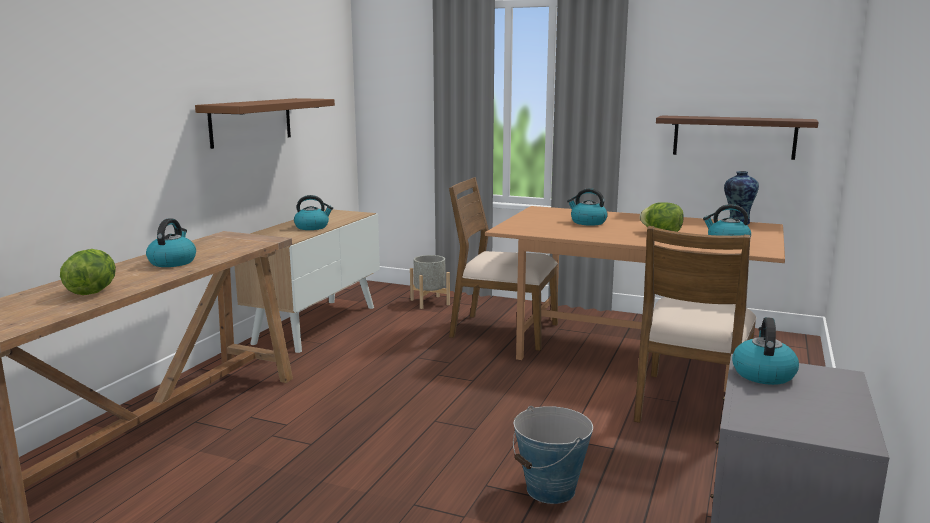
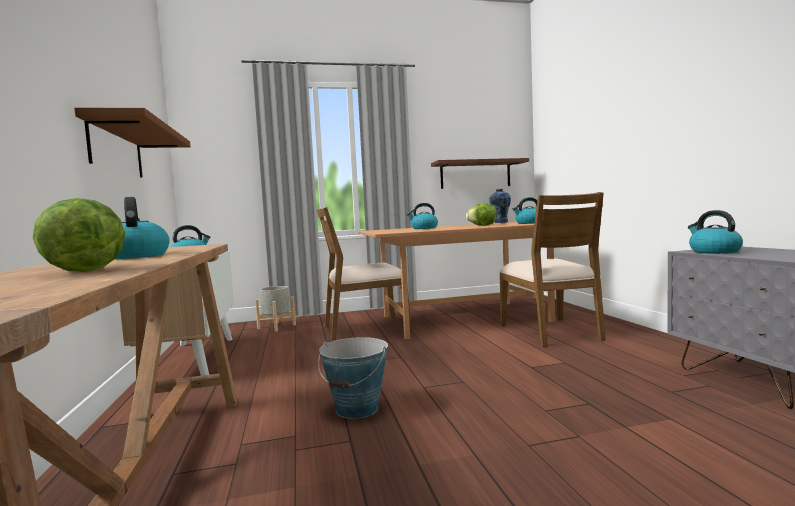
camera: 35 degrees left, 10 degrees down
bucket [513,406,593,504] -> bucket moved to [318,337,388,419]

